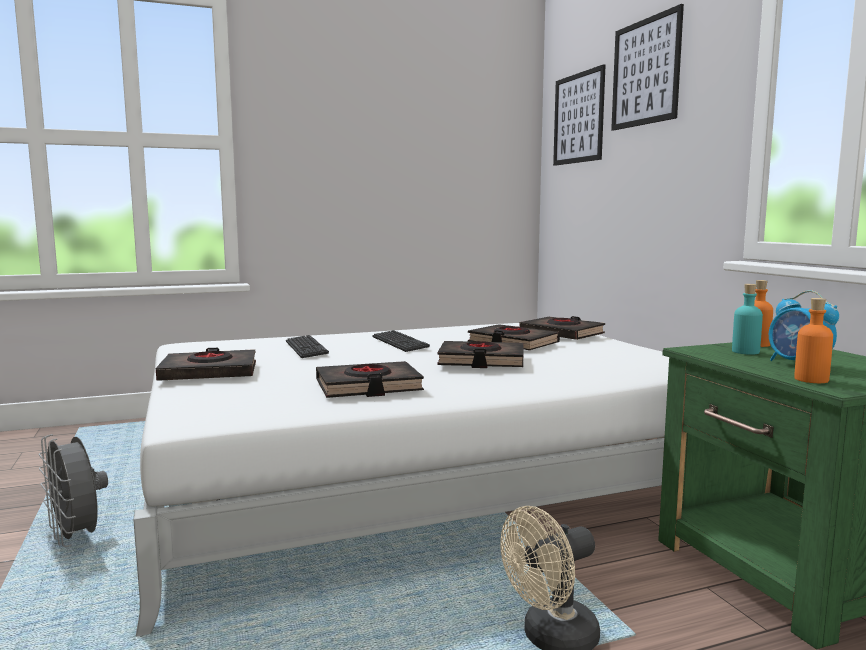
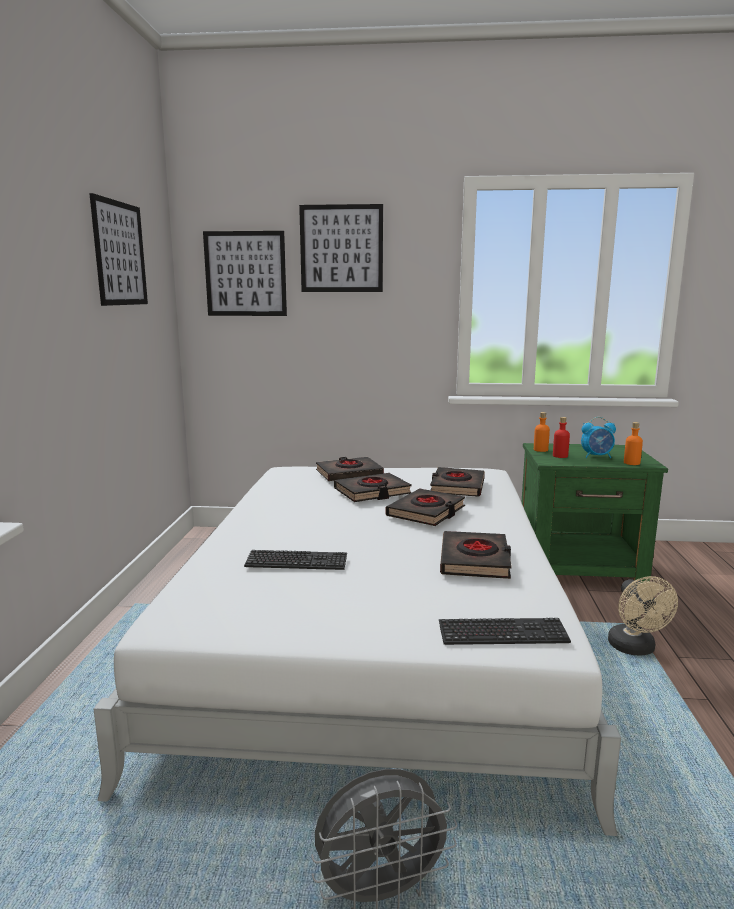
camera: 65 degrees left, 5 degrees up
black book [156,348,256,381] -> black book moved to [430,467,485,497]
keyboard [372,330,430,352] -> keyboard moved to [439,618,571,645]
turquoise bottle [732,284,763,355] -> red bottle [553,417,570,458]
none -> picture [89,193,148,306]

